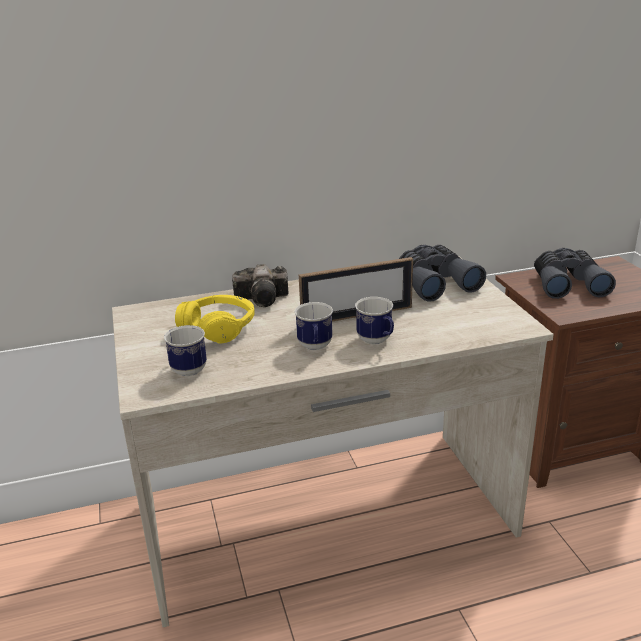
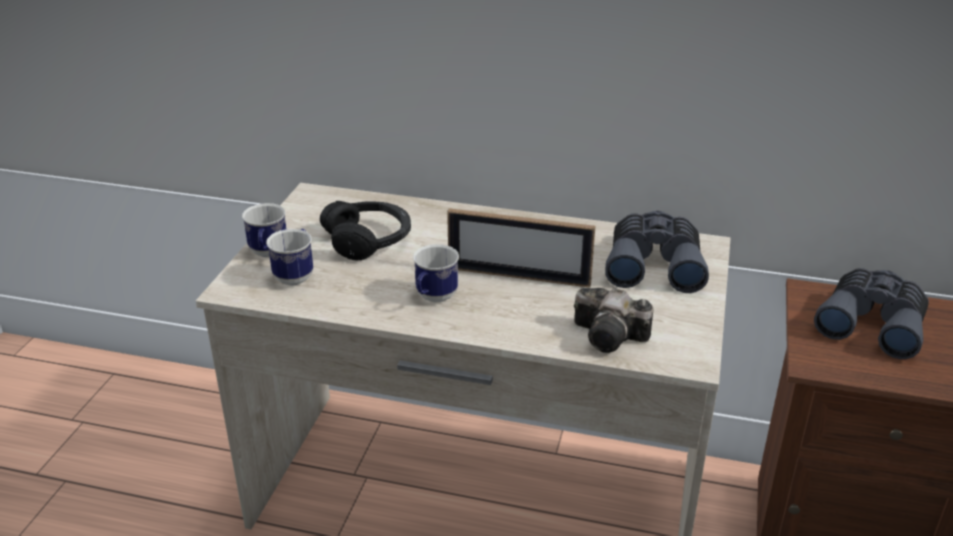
camera: 30 degrees right, 5 degrees up
yellow headphones [175,295,255,344] -> black headphones [320,201,411,260]
camera [232,264,288,307] -> camera moved to [574,288,653,353]
mug [355,297,394,345] -> mug moved to [242,203,286,257]

